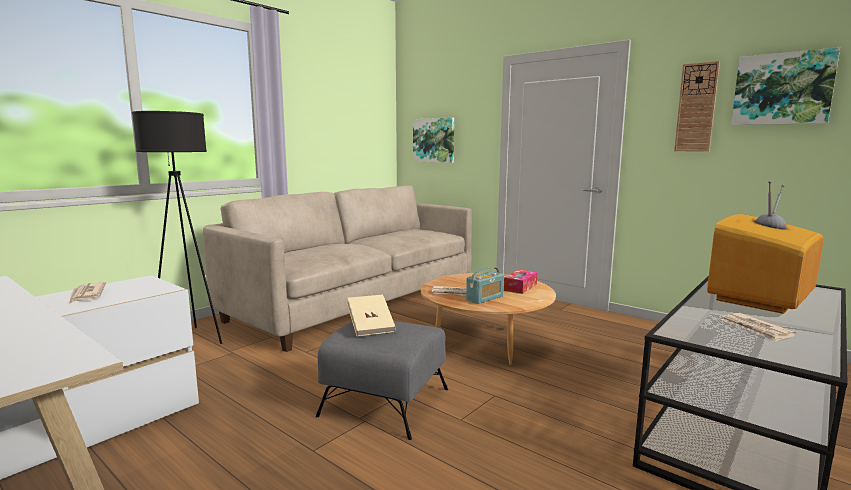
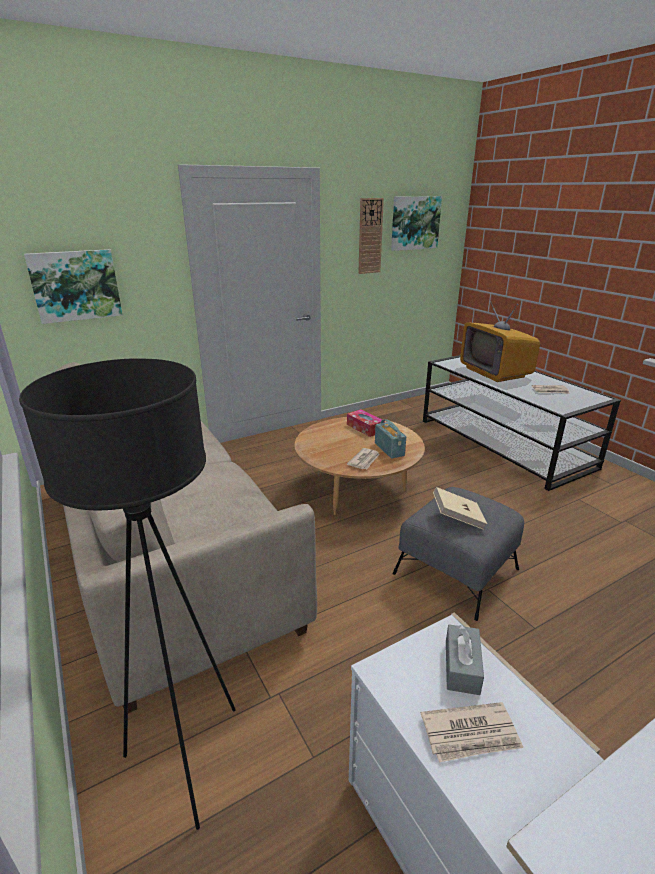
camera: 70 degrees left, 15 degrees up
none -> grey tissue box [446,625,484,695]

